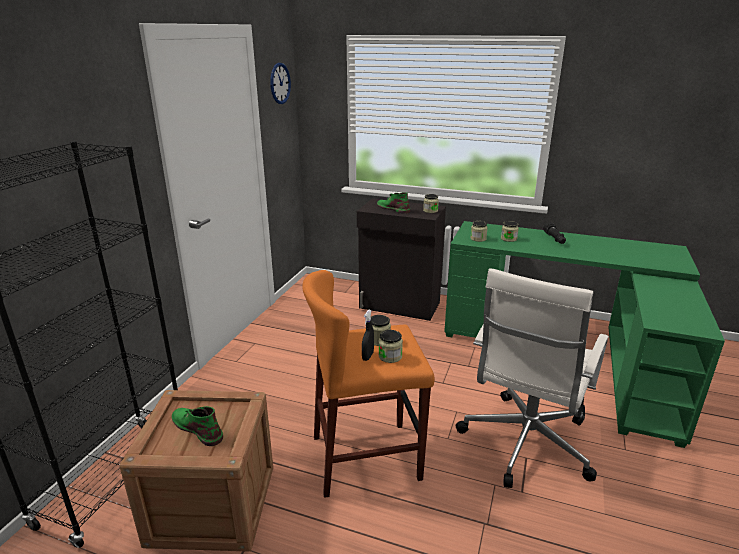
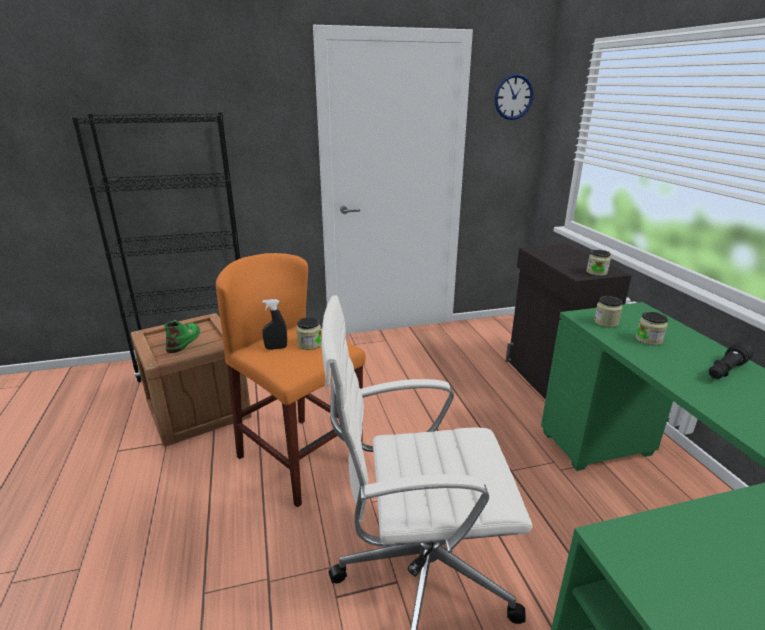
camera: 55 degrees right, 0 degrees up
green boot [377,192,410,214] -> none
jar [379,330,403,363] -> none

